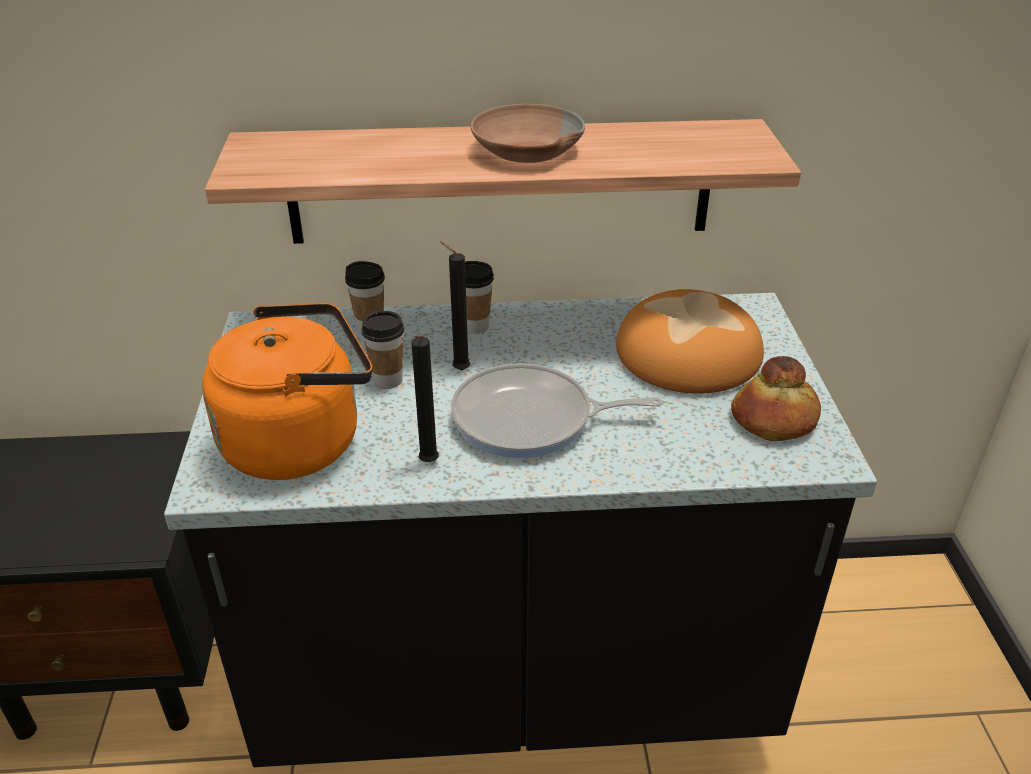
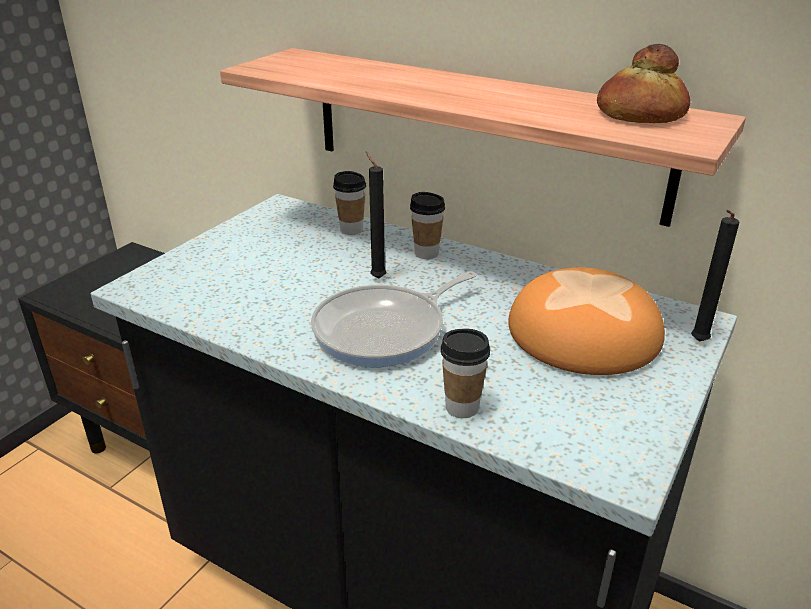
camera: 35 degrees right, 5 degrees down
orange kettle [202,303,372,480] -> none
cup [362,311,404,389] -> cup moved to [441,329,490,418]
black candle [411,335,439,462] -> black candle moved to [691,210,740,342]
frying pan [451,363,663,459] -> frying pan turned 75 degrees counterclockwise [311,271,477,367]
brown bowl [471,104,585,163] -> none
bread [731,356,821,441] -> bread moved to [597,44,690,123]

